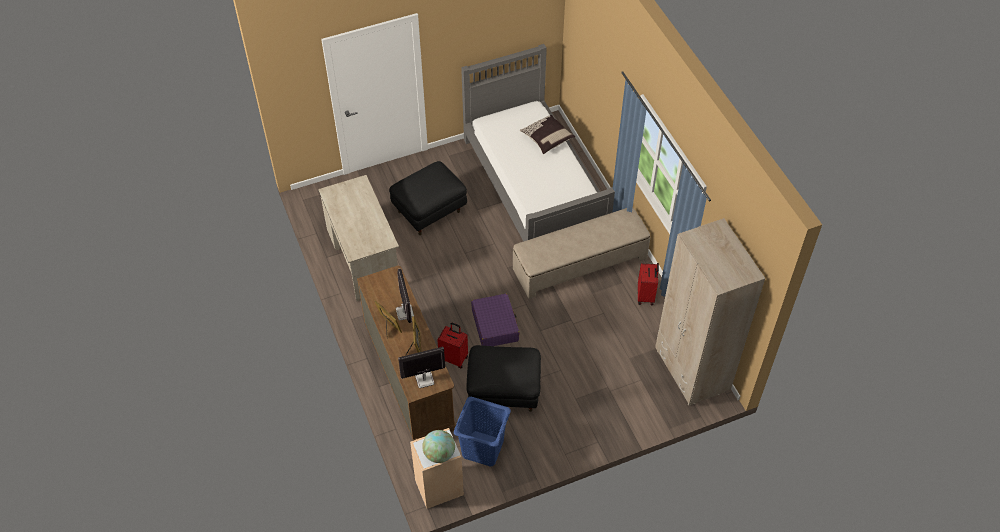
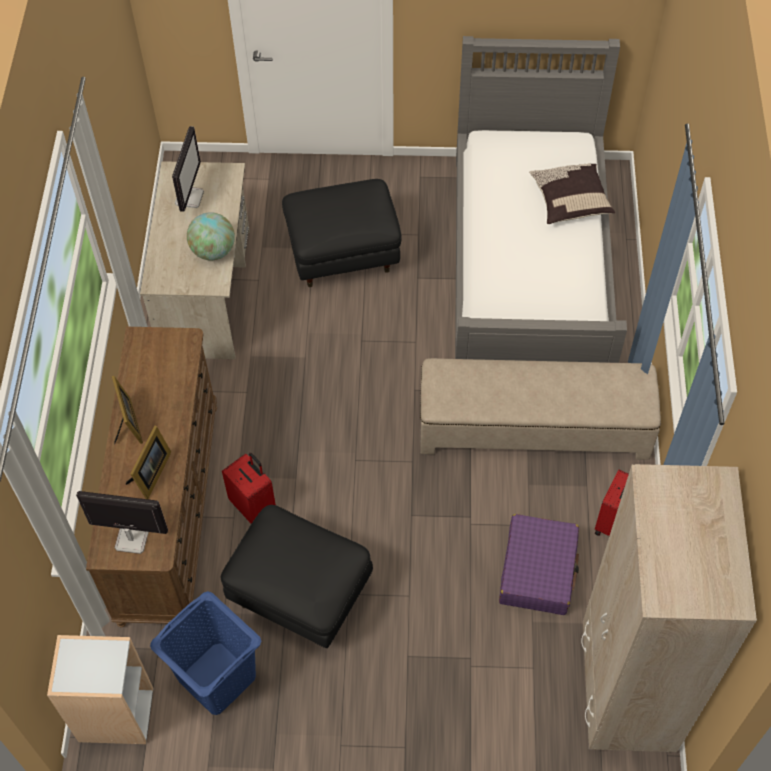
camera: 25 degrees right, 5 degrees up
monitor [396,269,414,323] -> monitor moved to [172,126,204,212]
globe [422,430,455,463] -> globe moved to [187,212,235,260]
purple suitcase [471,293,520,346] -> purple suitcase moved to [499,514,579,615]

